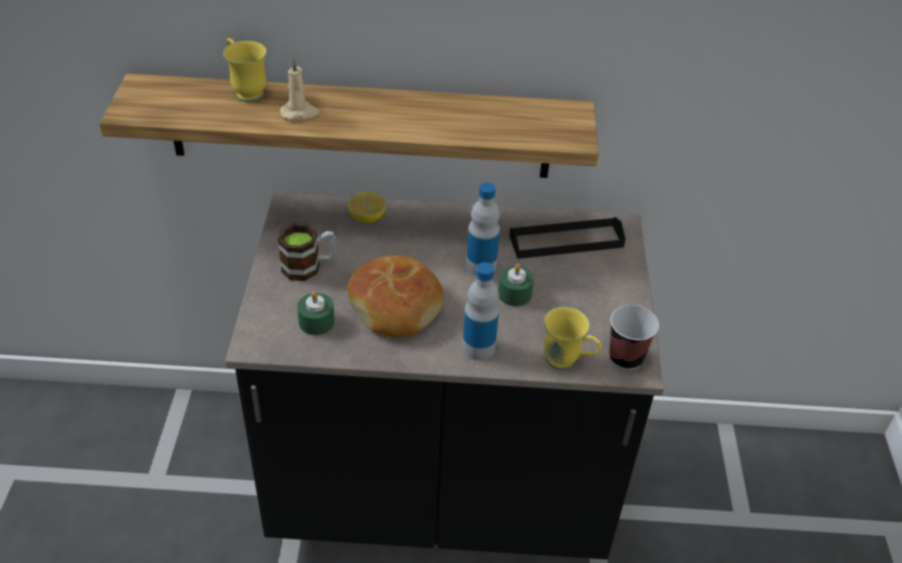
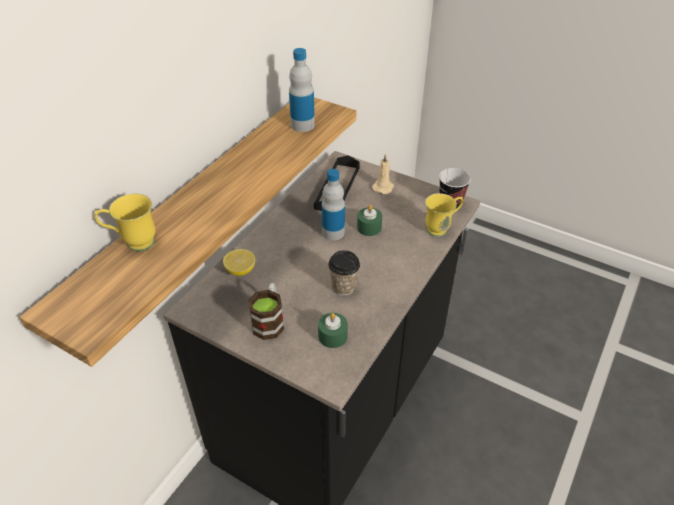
camera: 60 degrees left, 0 degrees up
beige candle [280,58,320,120] -> beige candle moved to [372,154,394,194]
bread [348,255,444,337] -> cup [328,250,360,296]
bottle [462,262,499,360] -> bottle moved to [289,48,315,132]

